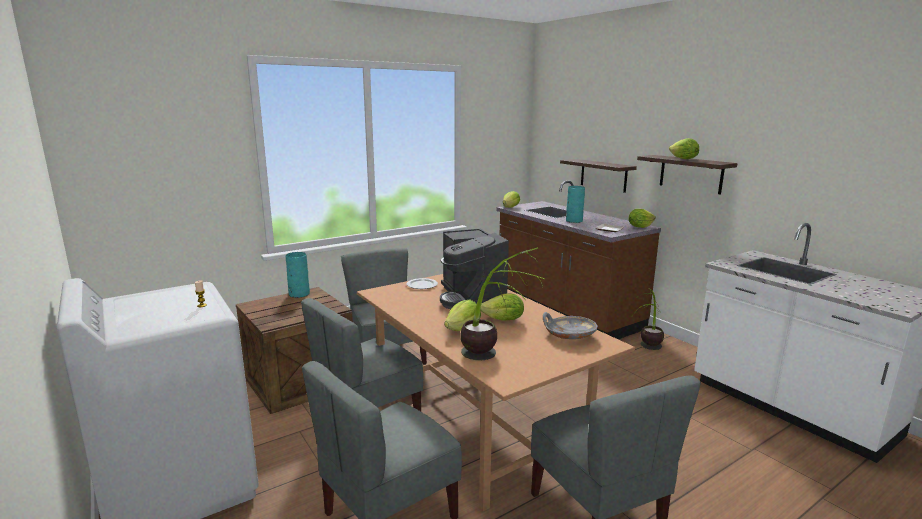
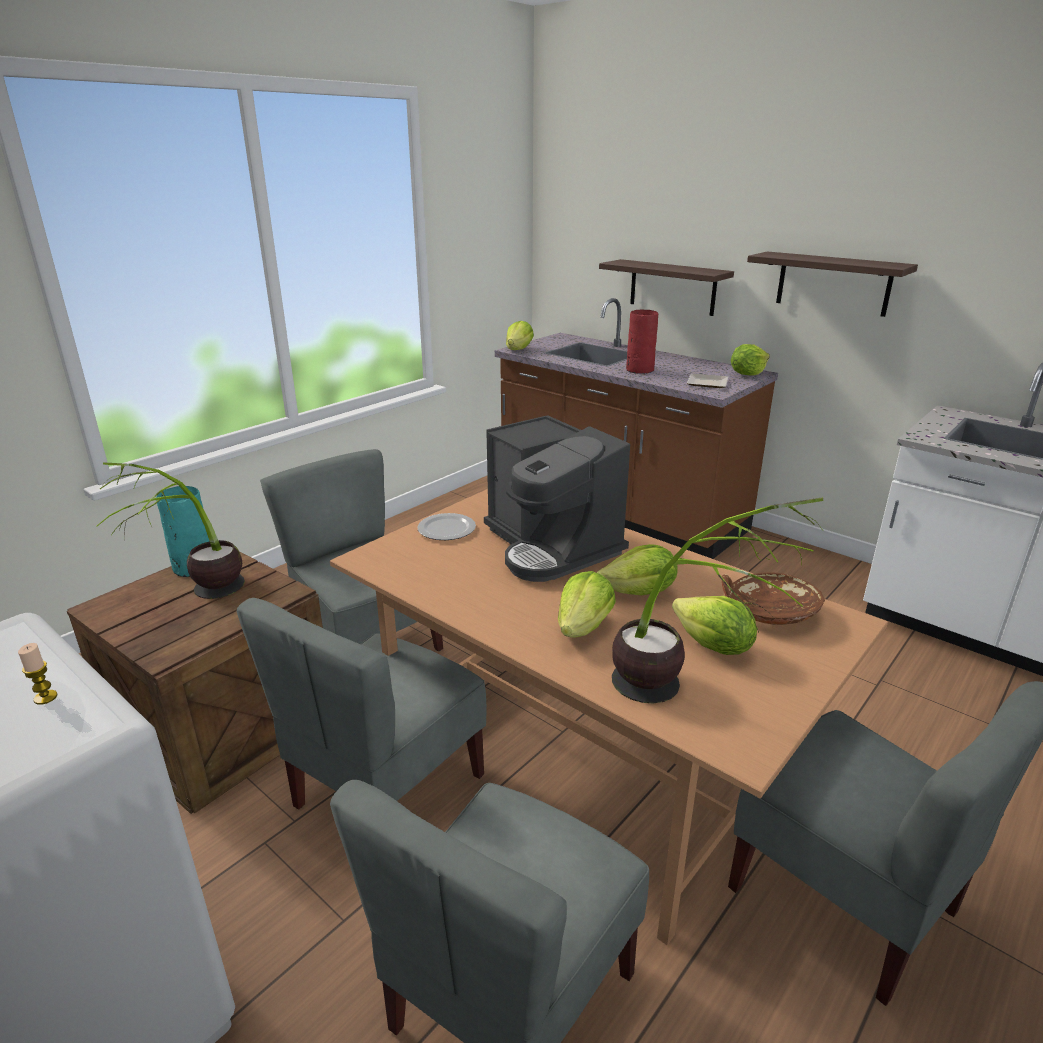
camera: 15 degrees left, 10 degrees up
grey bowl [543,312,598,339] -> brown bowl [722,572,825,625]
turquoise vase [566,186,585,223] -> red vase [626,310,659,374]
potted plant [633,288,664,350] -> potted plant moved to [96,462,245,599]
lettuce [669,138,699,159] -> lettuce moved to [672,596,757,655]

